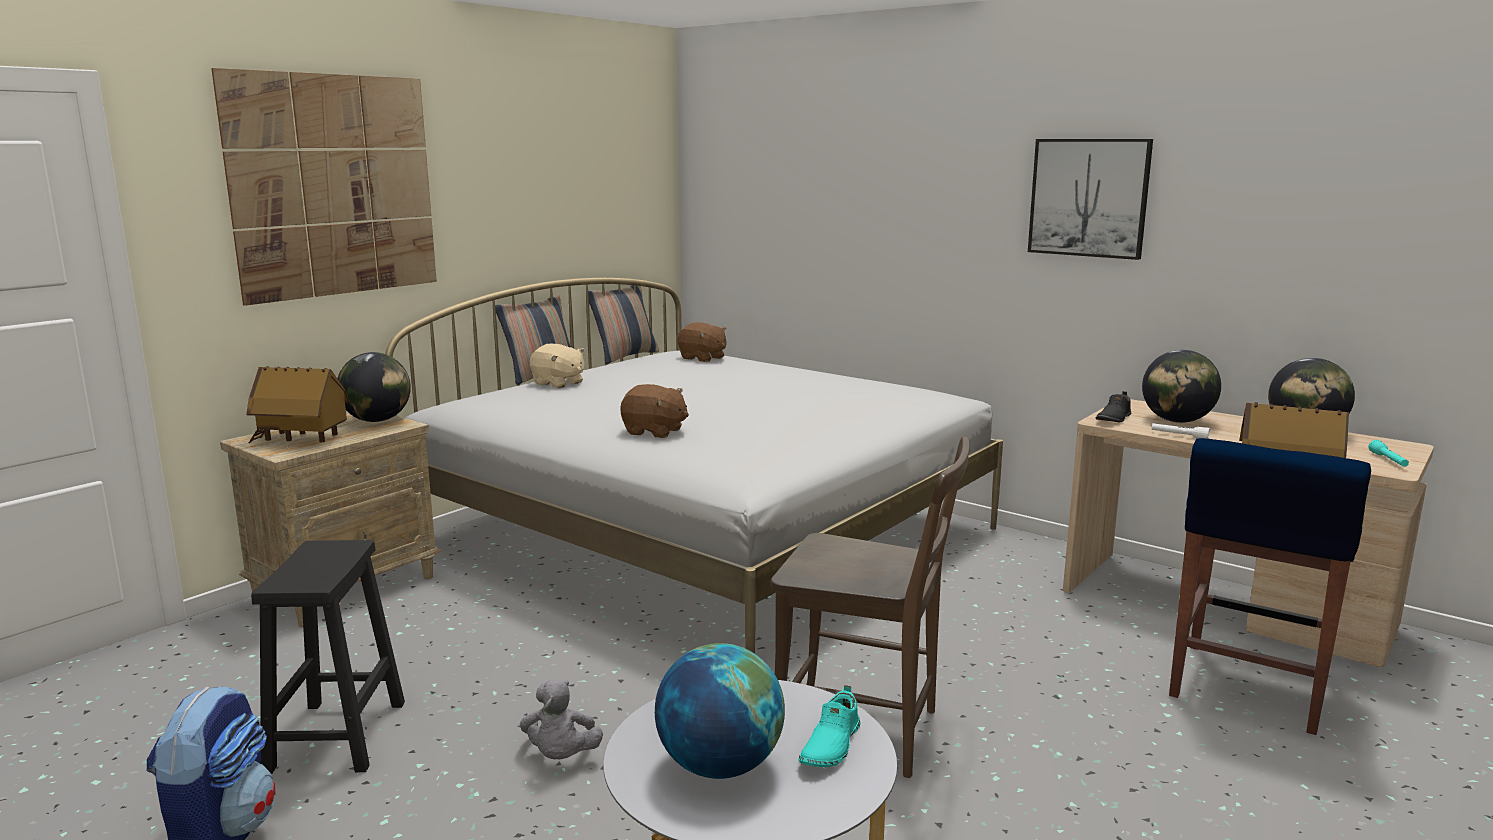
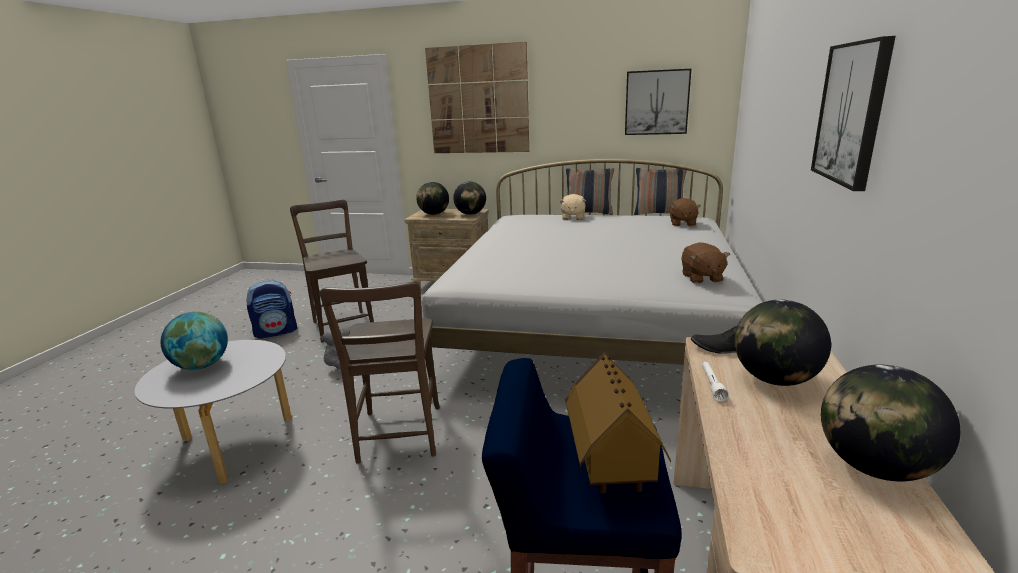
camera: 65 degrees right, 5 degrees up
toy house [246,366,350,443] -> globe [416,182,449,215]
black stool [251,540,405,774] -> brown chair [290,199,374,343]
brown plush toy [620,384,689,438] -> brown plush toy moved to [681,242,730,284]
turquoise shoe [798,685,861,767] -> none
turquoise flashlight [1368,440,1409,467] -> none
none -> picture [625,69,691,135]

